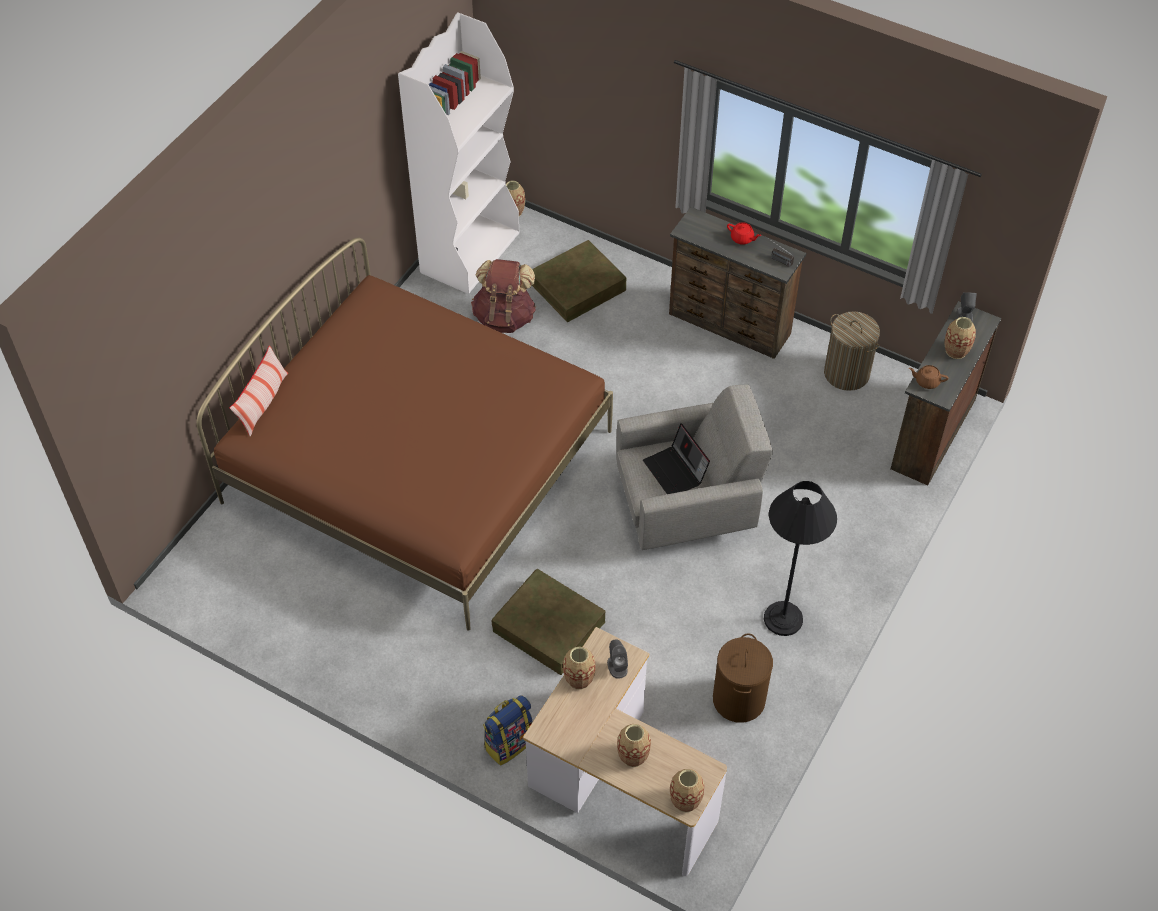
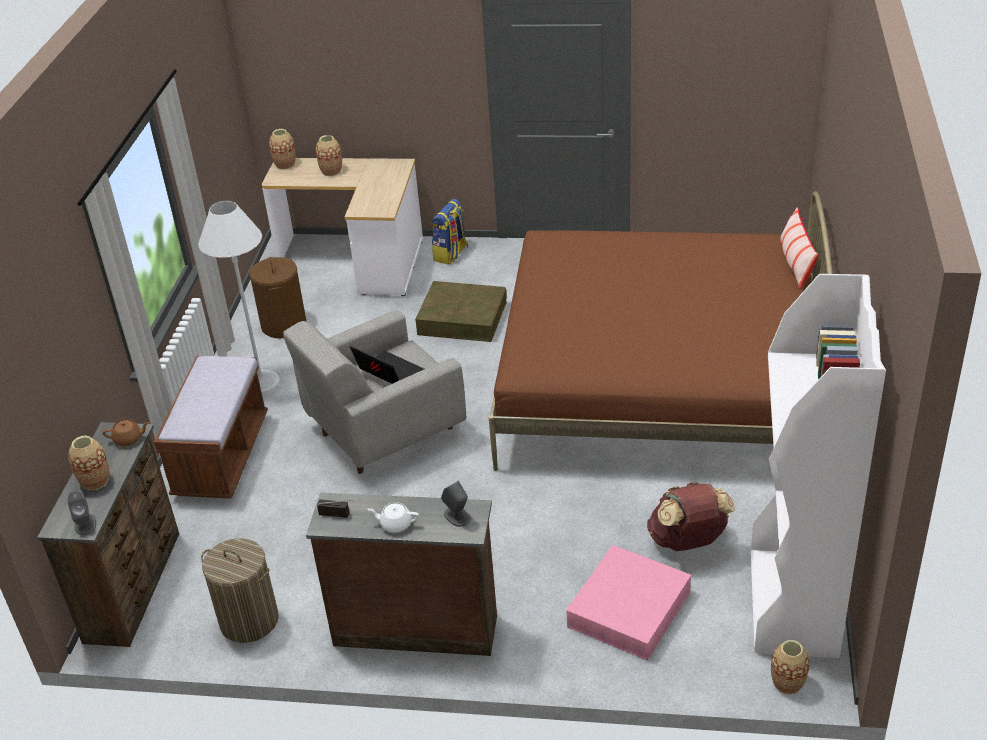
camera: 160 degrees right, 15 degrees down
brown storage box [532,240,627,322] -> pink storage box [566,545,691,661]
vase [563,647,596,689] -> none
grey speaker [607,639,628,679] -> grey speaker moved to [441,481,471,527]
red teapot [727,222,761,245] -> white teapot [367,502,419,533]
black floor lamp [764,481,837,636] -> white floor lamp [198,200,280,394]
none -> brown bench [154,356,268,498]

